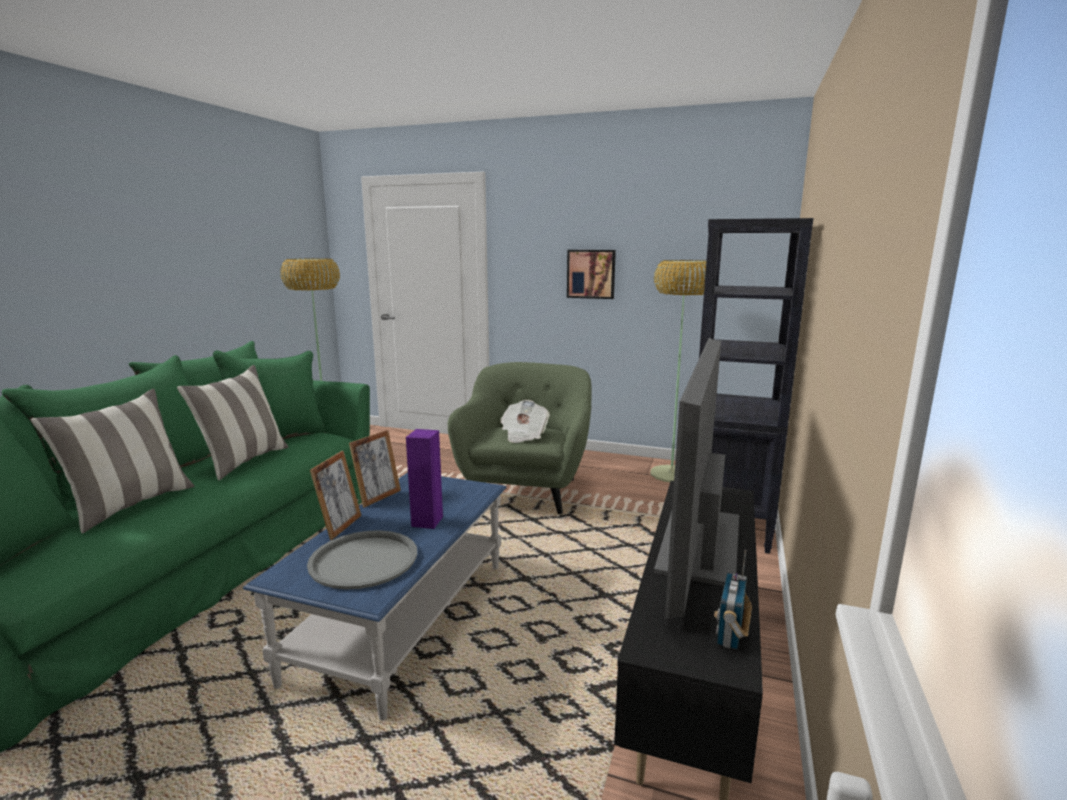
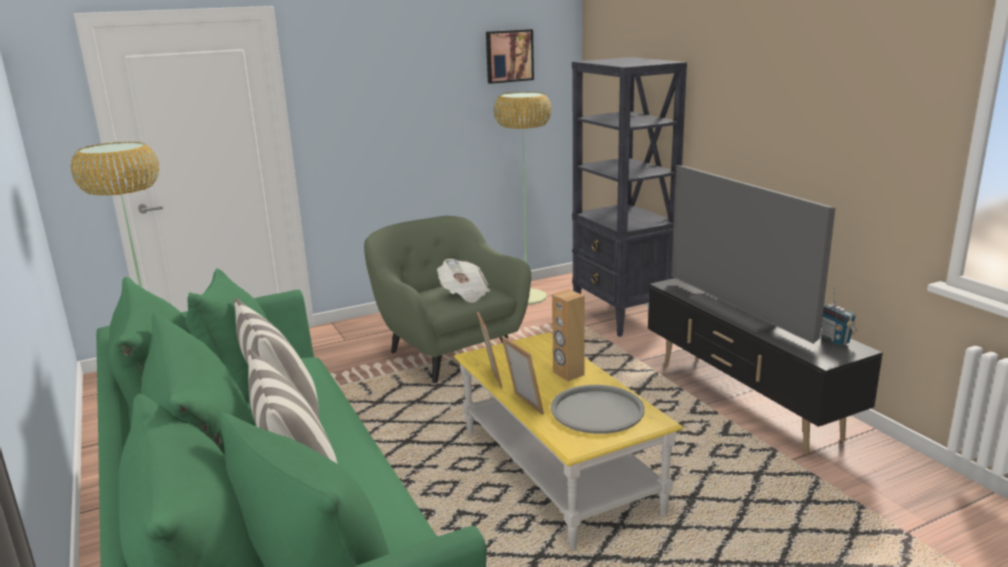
camera: 45 degrees left, 5 degrees up
blue coffee table [243,472,507,721] -> yellow coffee table [454,332,684,550]
purple speaker [406,429,443,529] -> brown speaker [552,289,585,381]
picture [567,250,616,299] -> picture moved to [486,29,534,84]

